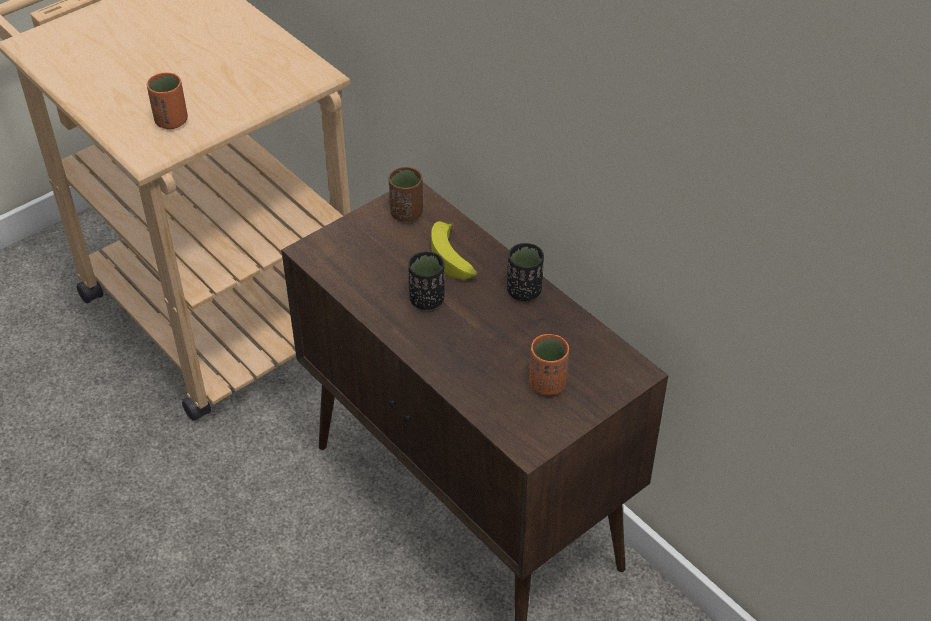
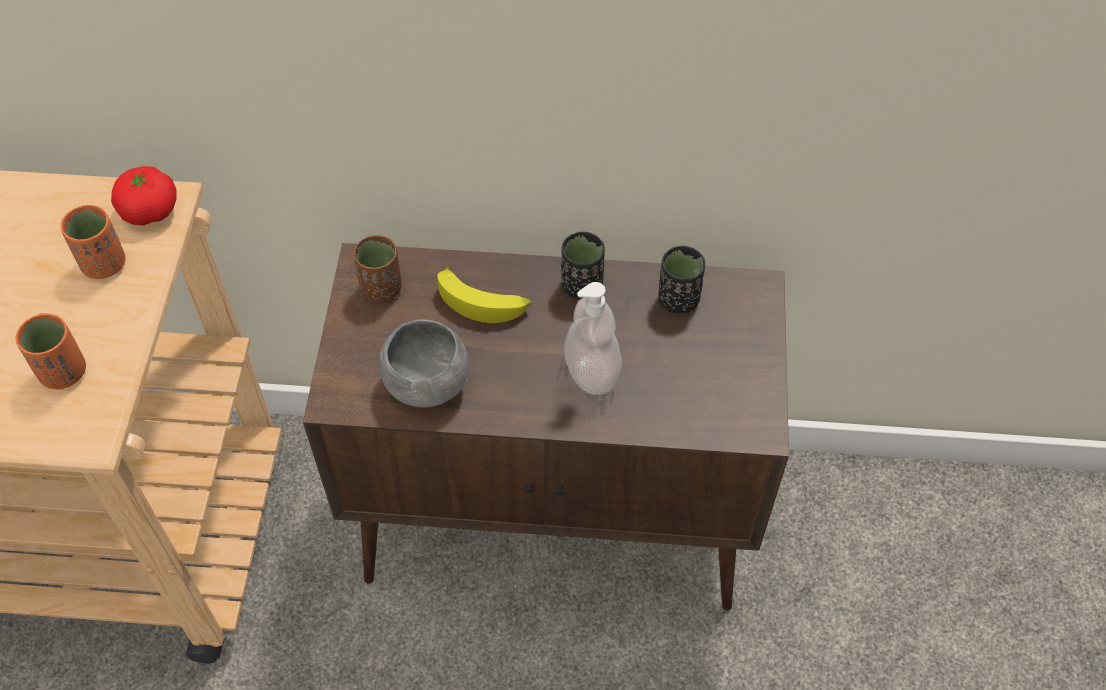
camera: 45 degrees left, 10 degrees up
black cup [408,252,445,310] -> black cup moved to [658,246,705,314]
orange cup [529,334,569,395] -> orange cup moved to [61,205,125,279]
none -> tomato [111,166,177,226]
none -> grey bowl [378,319,469,408]
none -> soap dispenser [564,282,622,395]

